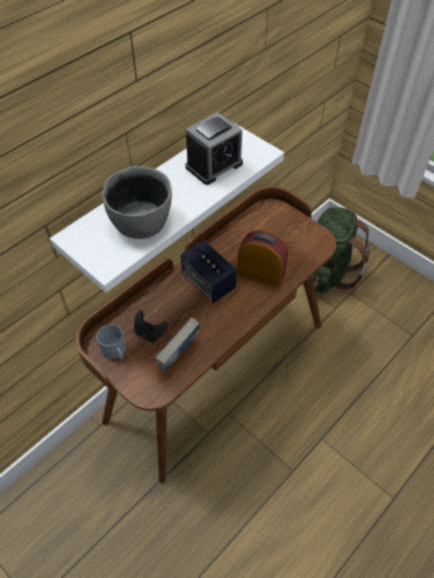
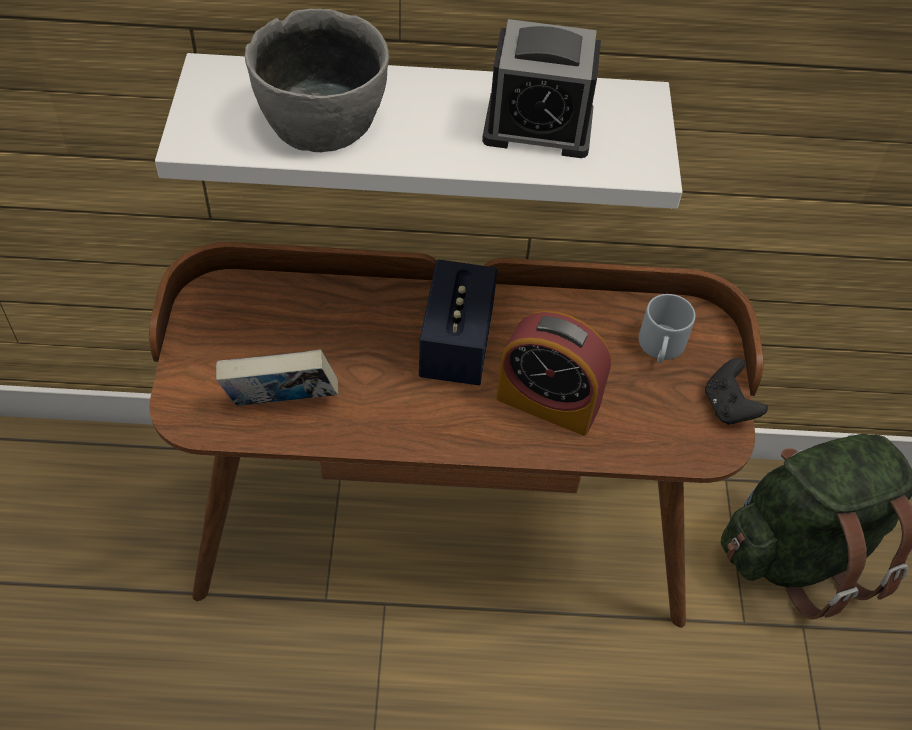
camera: 45 degrees right, 0 degrees up
grey mug [97,324,126,360] -> grey mug moved to [639,294,696,363]
black game controller [134,311,167,342] -> black game controller moved to [705,358,768,425]
alarm clock [237,230,288,288] -> alarm clock turned 135 degrees clockwise [496,311,611,436]

